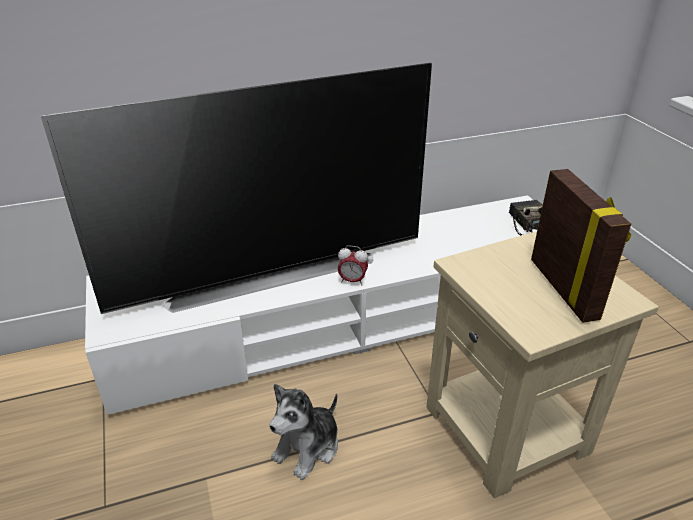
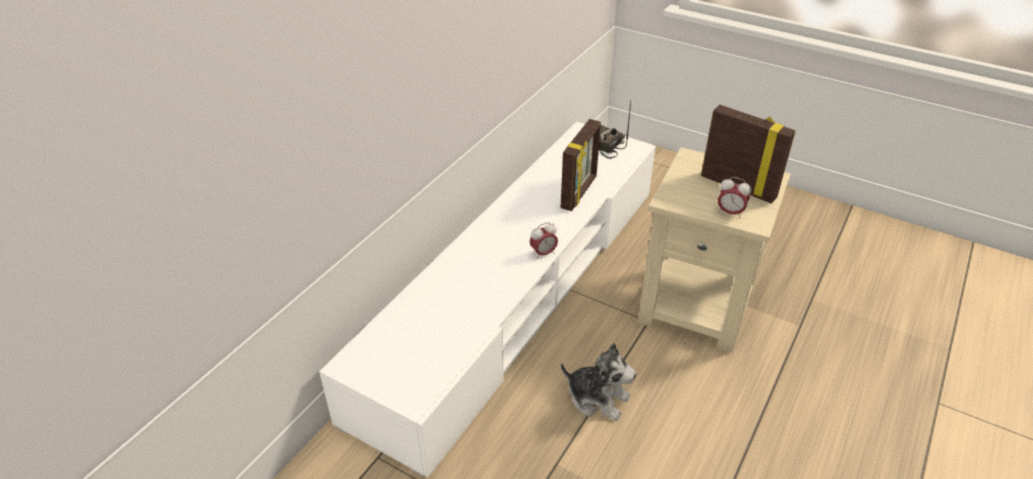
camera: 40 degrees left, 5 degrees up
television [41,63,432,314] -> none
plush toy [269,384,338,480] -> plush toy turned 60 degrees counterclockwise [561,343,636,421]
none -> picture frame [560,119,601,211]
none -> alarm clock [718,177,752,218]

